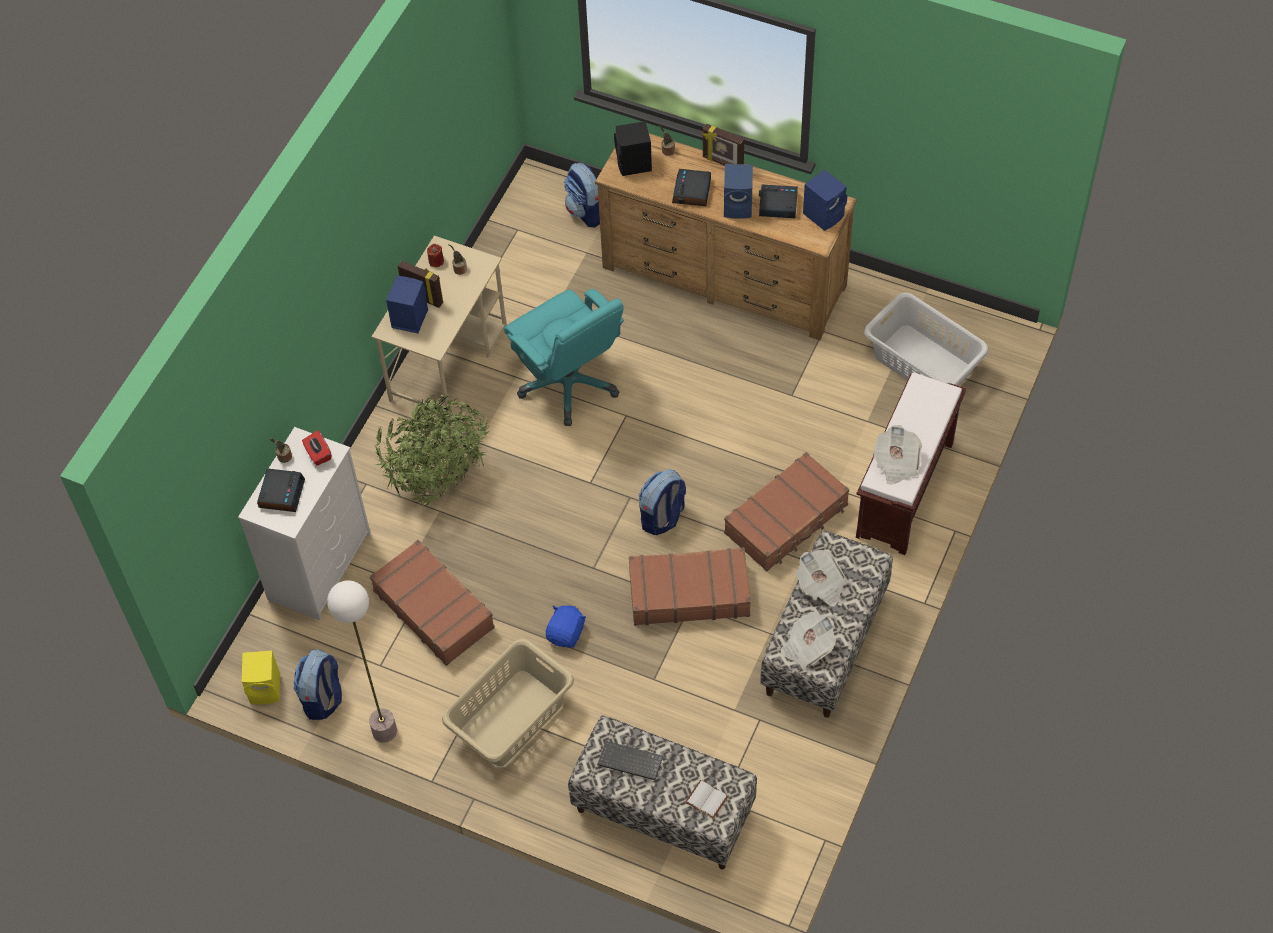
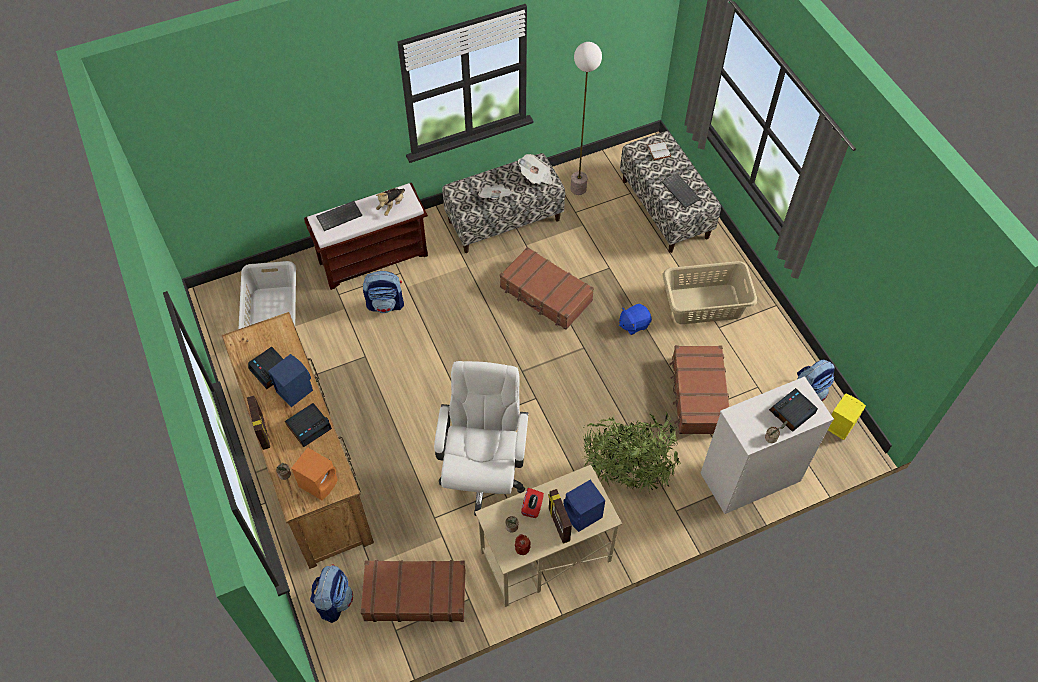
camera: 140 degrees left, 0 degrees up
red tissue box [302,430,331,466] -> red tissue box moved to [521,488,544,518]
floor lamp [327,580,397,743] -> floor lamp moved to [571,42,602,195]
turquoise office chair [504,289,624,426] -> white office chair [434,361,529,516]
black speaker [614,121,652,176] -> orange speaker [291,447,338,500]
backpack [639,469,686,535] -> backpack moved to [363,271,404,313]
brown suitcase [724,452,849,571] -> brown suitcase moved to [360,560,466,622]
blue speaker [803,169,848,231] -> none
newspaper [873,425,922,485] -> plush toy [376,188,405,216]
none -> keyboard [316,201,362,231]

